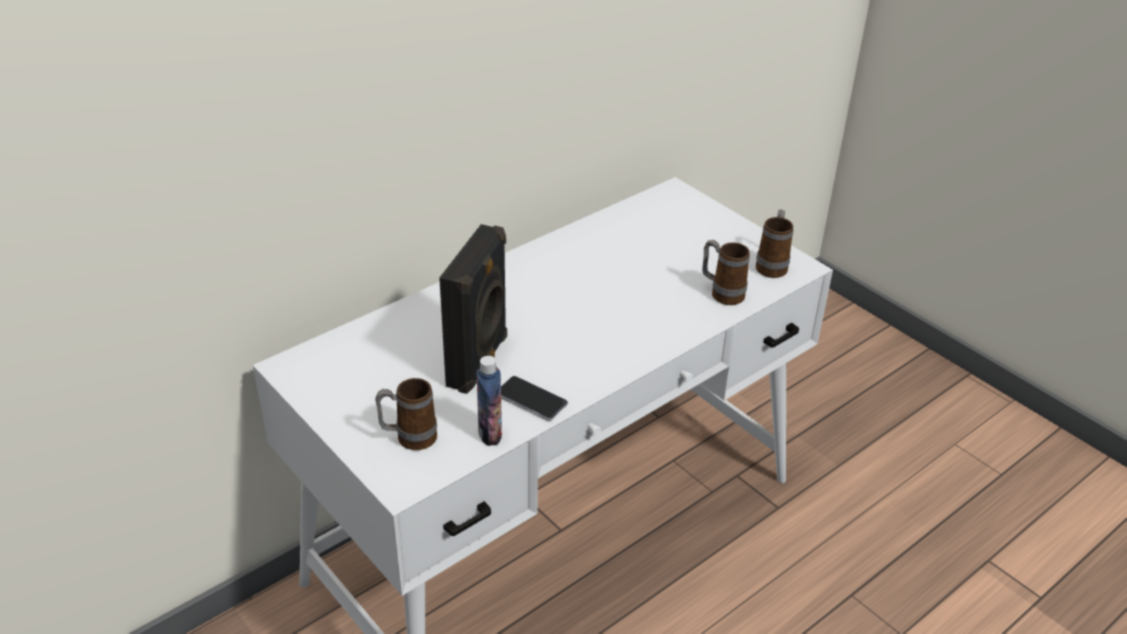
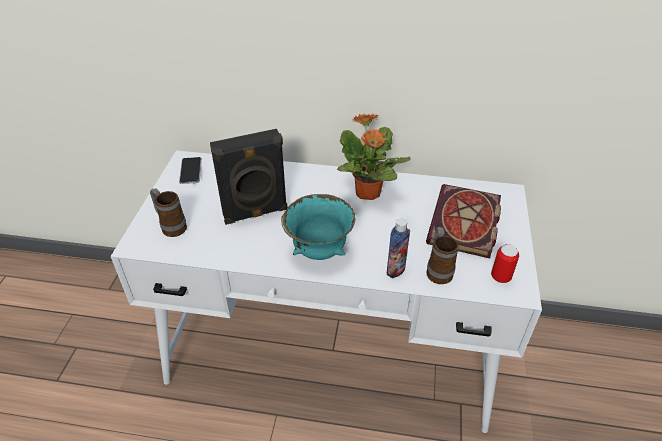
camera: 50 degrees right, 5 degrees up
bottle [476,356,502,446] -> bottle moved to [387,219,410,278]
phone [501,376,568,421] -> phone moved to [179,157,202,184]
mug [756,209,793,278] -> can [491,244,519,283]
none -> turquoise bowl [281,194,355,260]
none -> potted plant [337,114,410,200]
none -> book [426,184,501,258]

